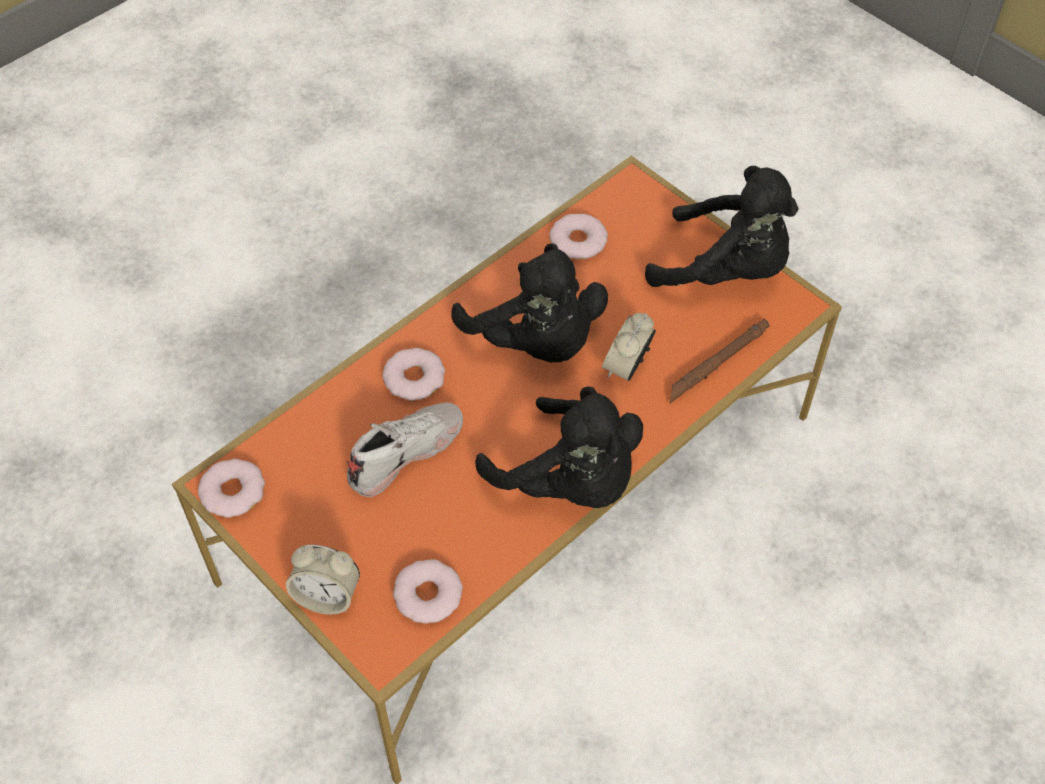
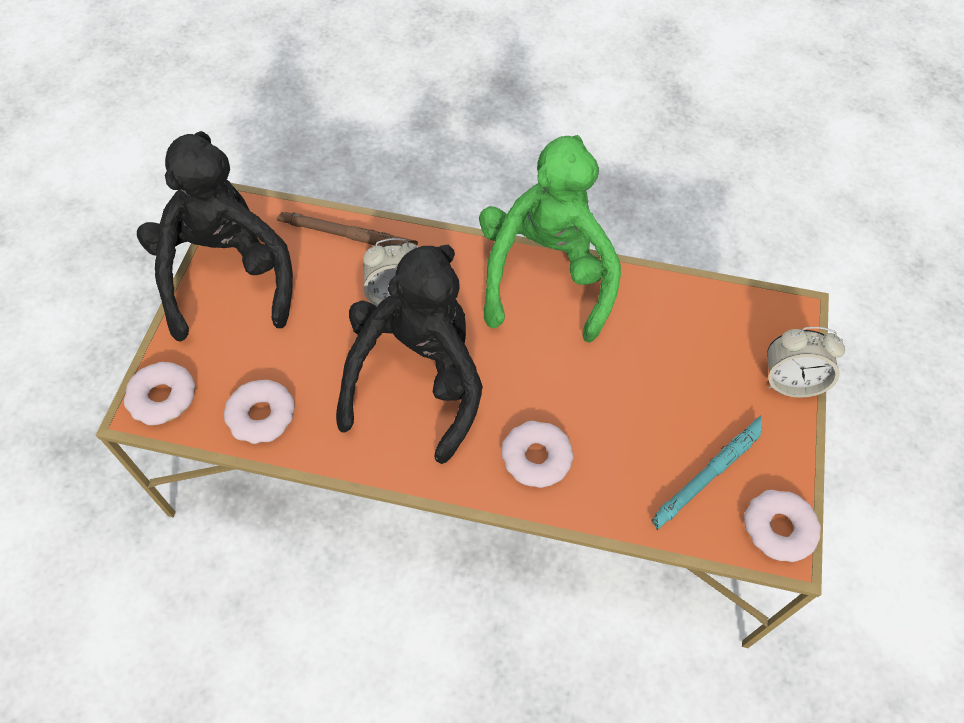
camera: 125 degrees left, 5 degrees up
alarm clock [286,545,360,614] -> alarm clock turned 120 degrees clockwise [767,327,845,398]
white shoe [346,402,463,497] -> none
donut [393,559,463,623] -> donut moved to [124,362,195,425]
black plush toy [475,386,643,508] -> green plush toy [479,135,621,343]
none -> turquoise flashlight [651,416,762,530]

